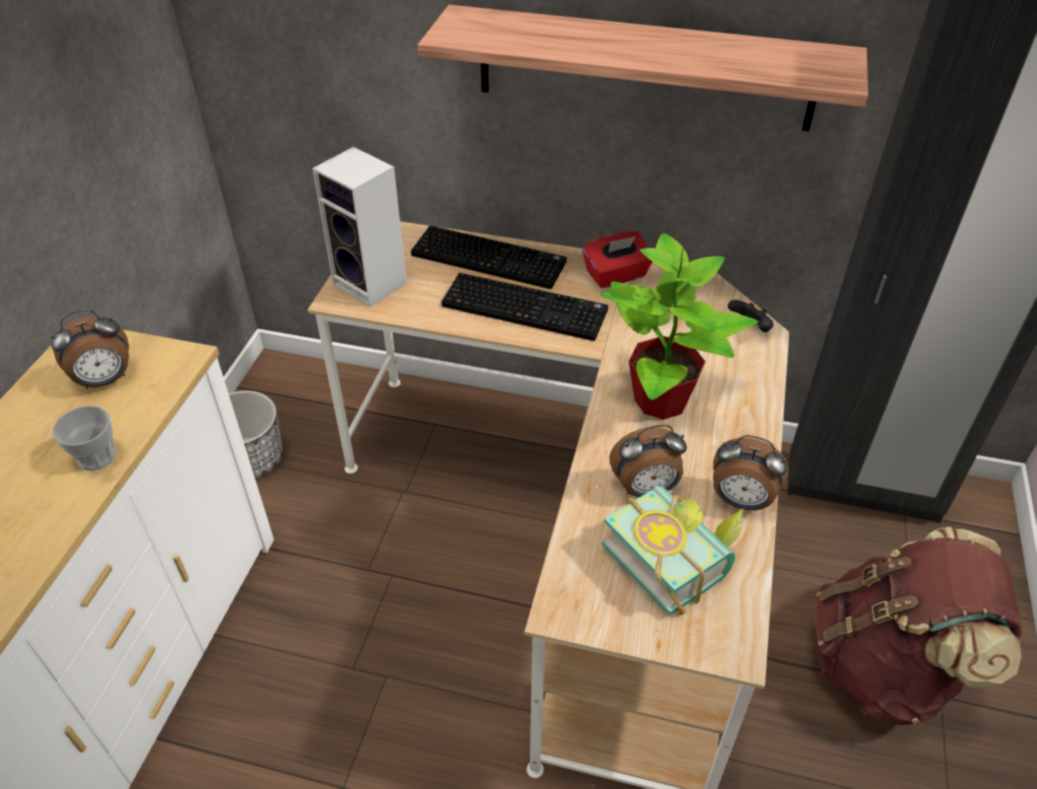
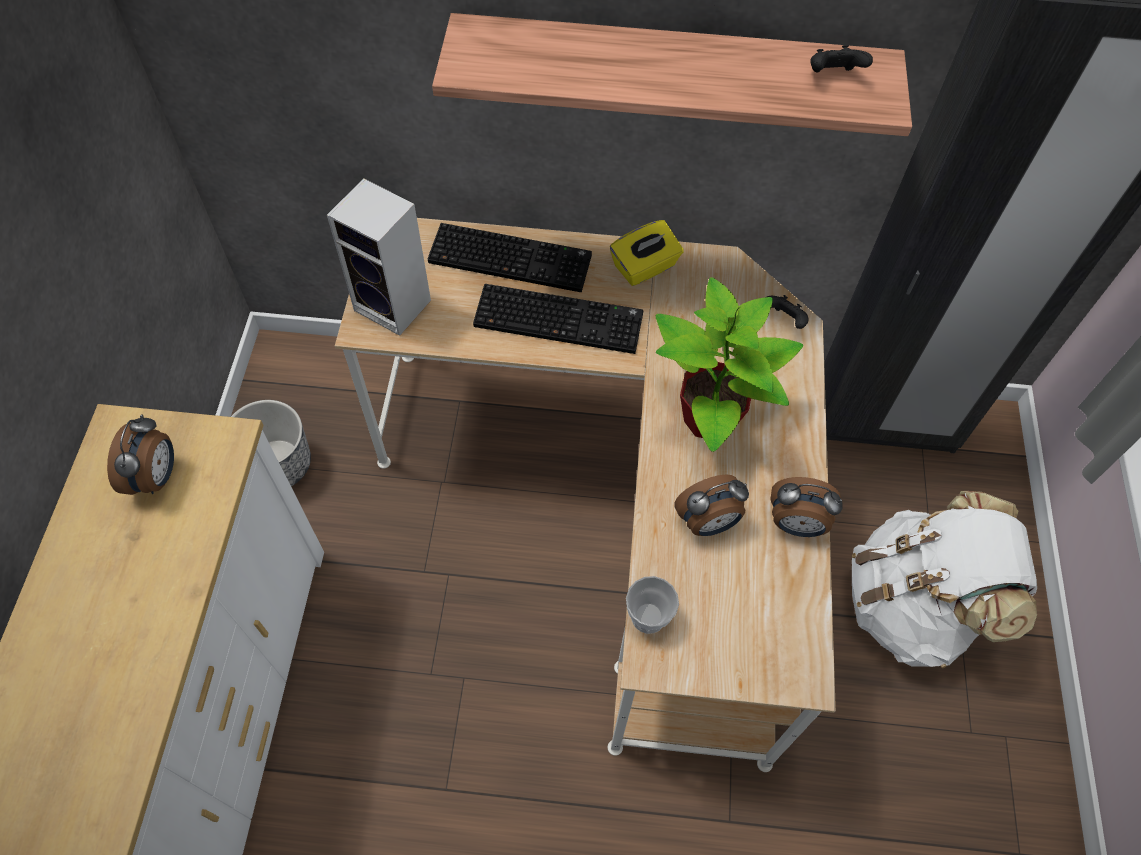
camera: 10 degrees left, 15 degrees up
alarm clock [51,309,129,389] -> alarm clock turned 45 degrees counterclockwise [107,414,174,495]
cup [52,406,116,471] -> cup moved to [626,576,679,634]
red tissue box [582,231,652,288] -> yellow tissue box [610,220,684,286]
book [602,486,743,615] -> none
brown backpack [815,527,1022,725] -> white backpack [852,491,1037,668]
none -> black game controller [810,45,873,73]

